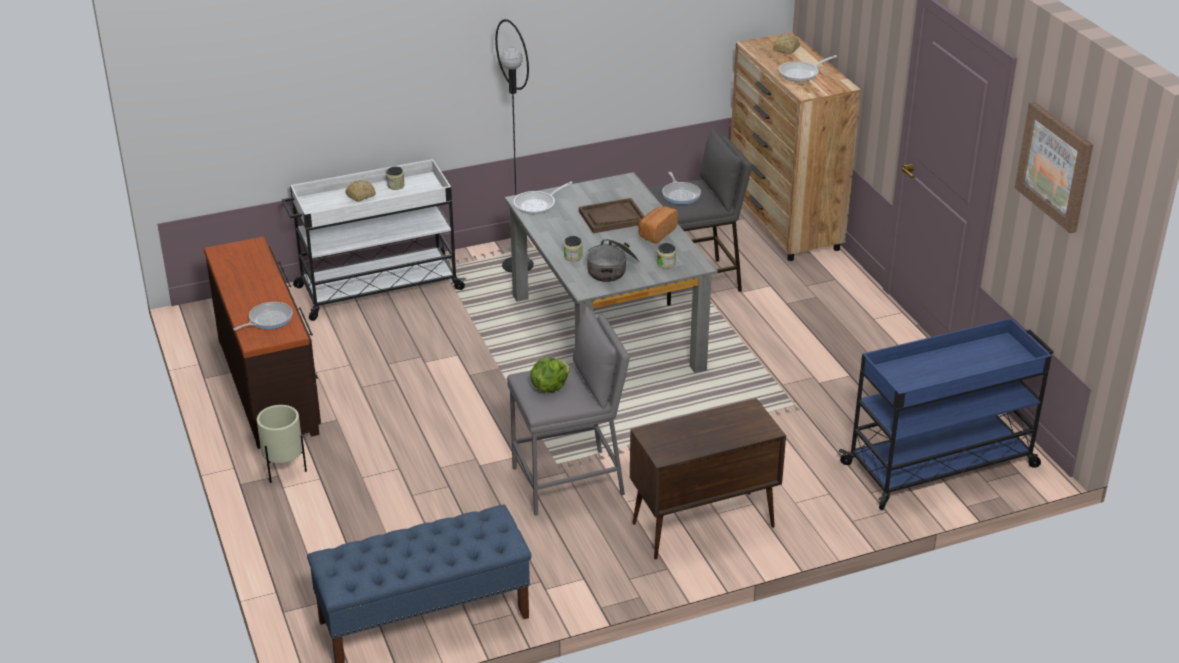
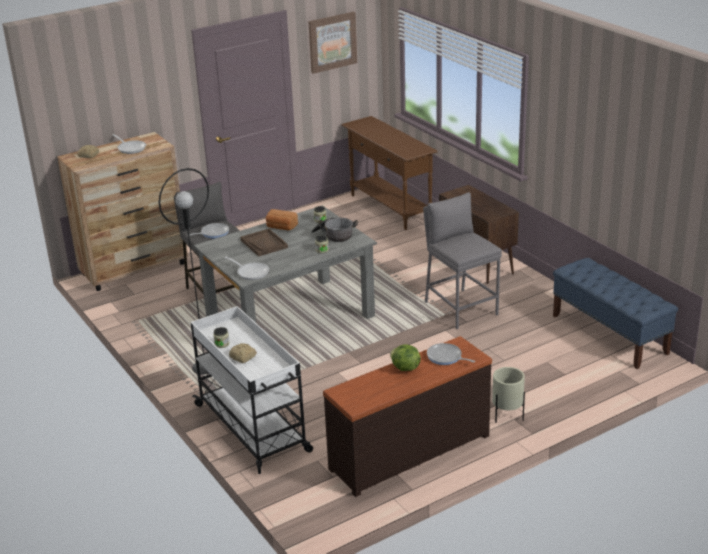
camera: 100 degrees left, 5 degrees down
lettuce [530,358,570,393] -> lettuce moved to [390,344,421,371]
blue cart [839,318,1054,510] -> brown console table [342,116,438,230]

